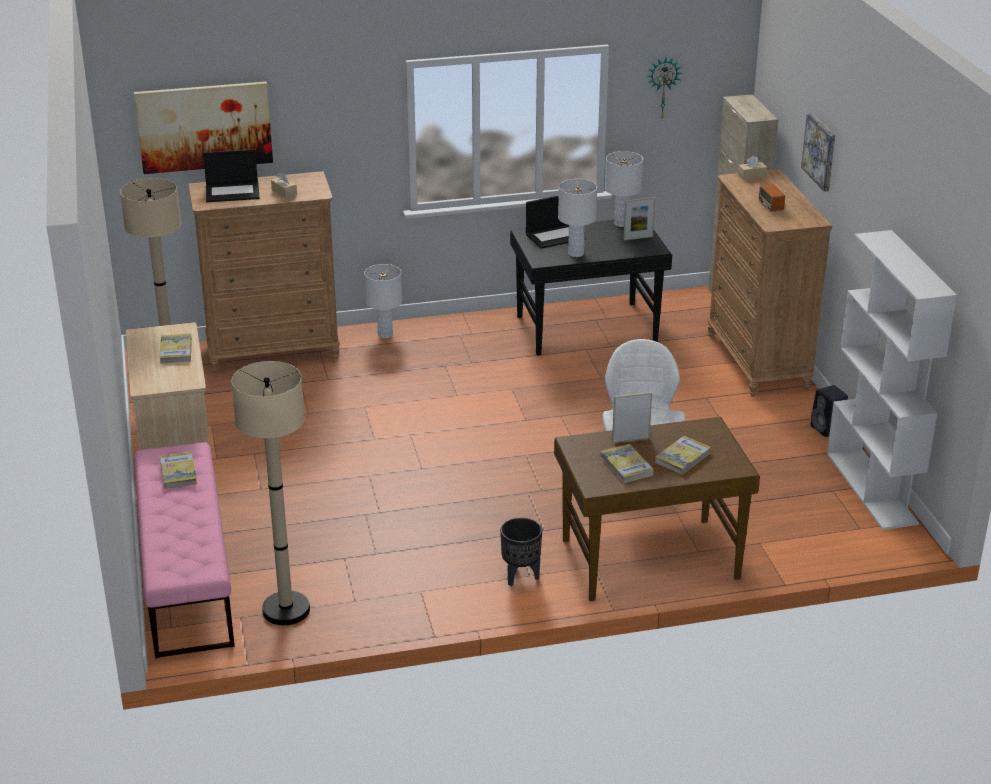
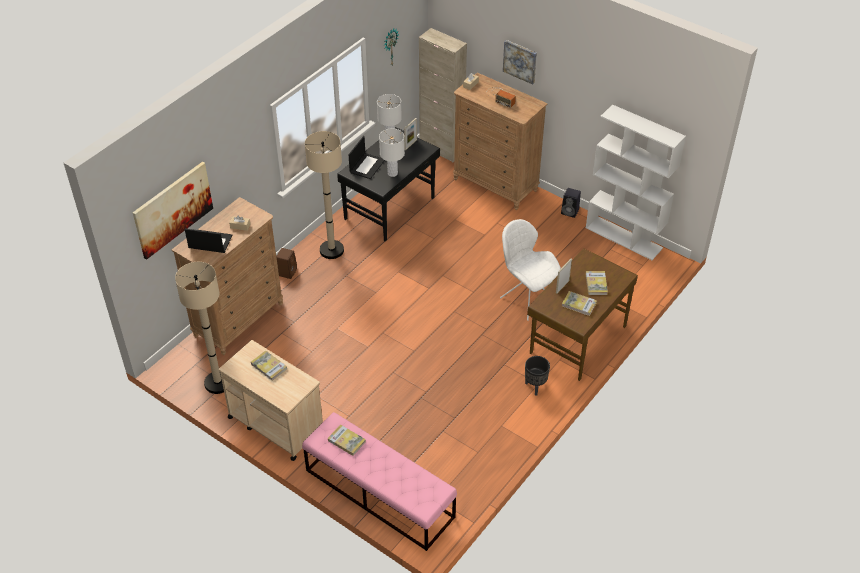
camera: 40 degrees left, 15 degrees up
laptop [203,149,260,202] -> laptop turned 120 degrees counterclockwise [185,228,232,253]
beige floor lamp [231,361,310,625] -> beige floor lamp moved to [305,131,344,259]
white table lamp [364,264,402,338] -> brown speaker [276,248,297,279]

